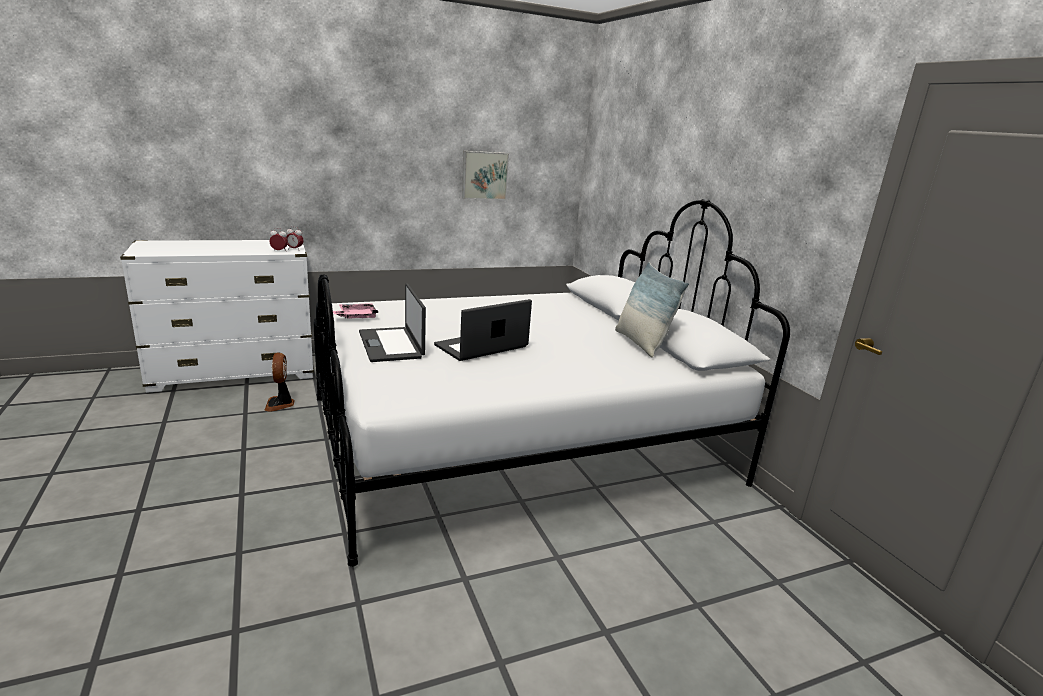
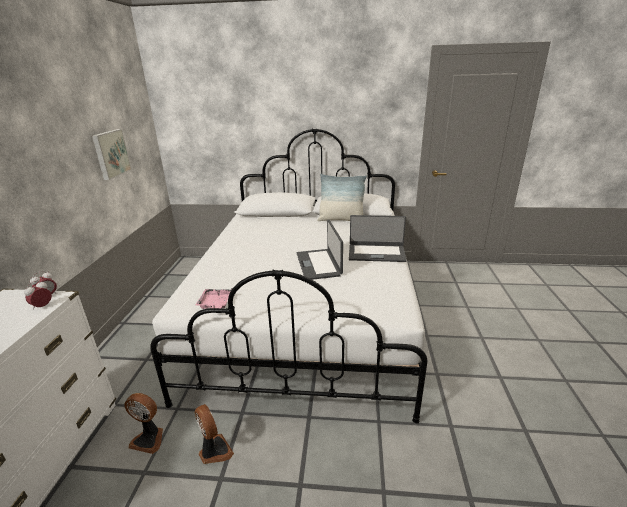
camera: 60 degrees left, 5 degrees up
laptop [359,283,426,362] -> laptop moved to [349,215,407,262]
none -> fan [195,404,234,464]

